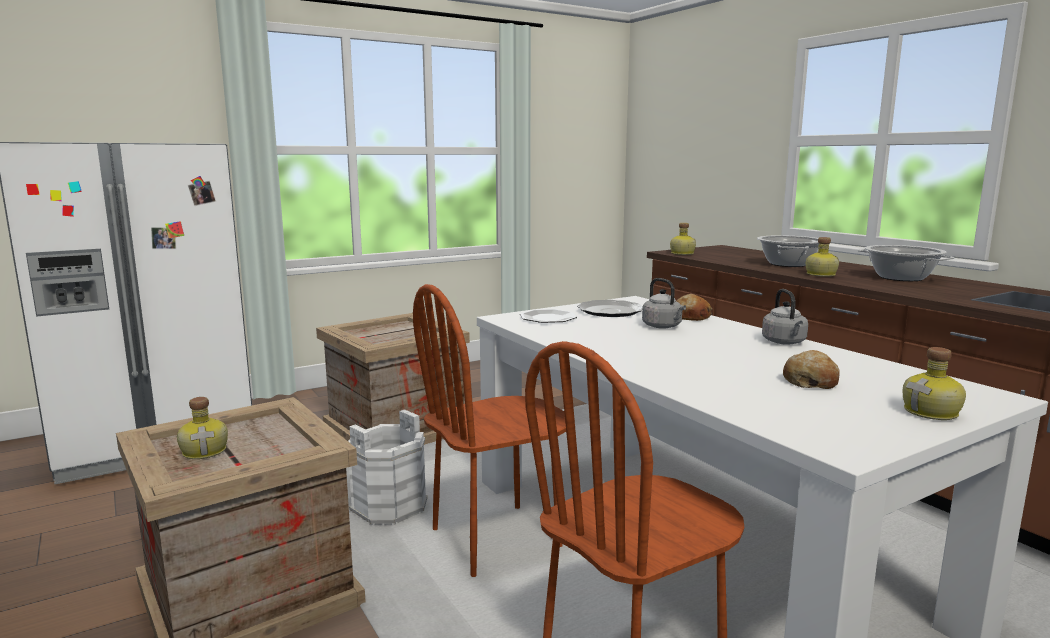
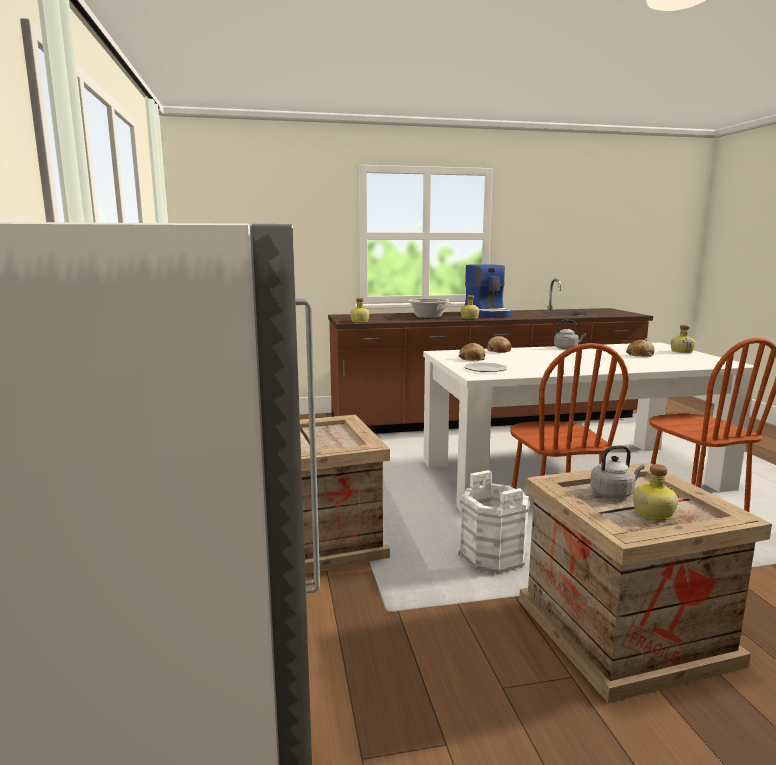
camera: 70 degrees left, 0 degrees up
plate [577,300,643,317] -> bread [458,343,485,361]
grey kettle [642,278,686,329] -> grey kettle moved to [590,445,645,499]
cooking pot [858,245,954,281] -> coffee machine [465,264,513,317]

